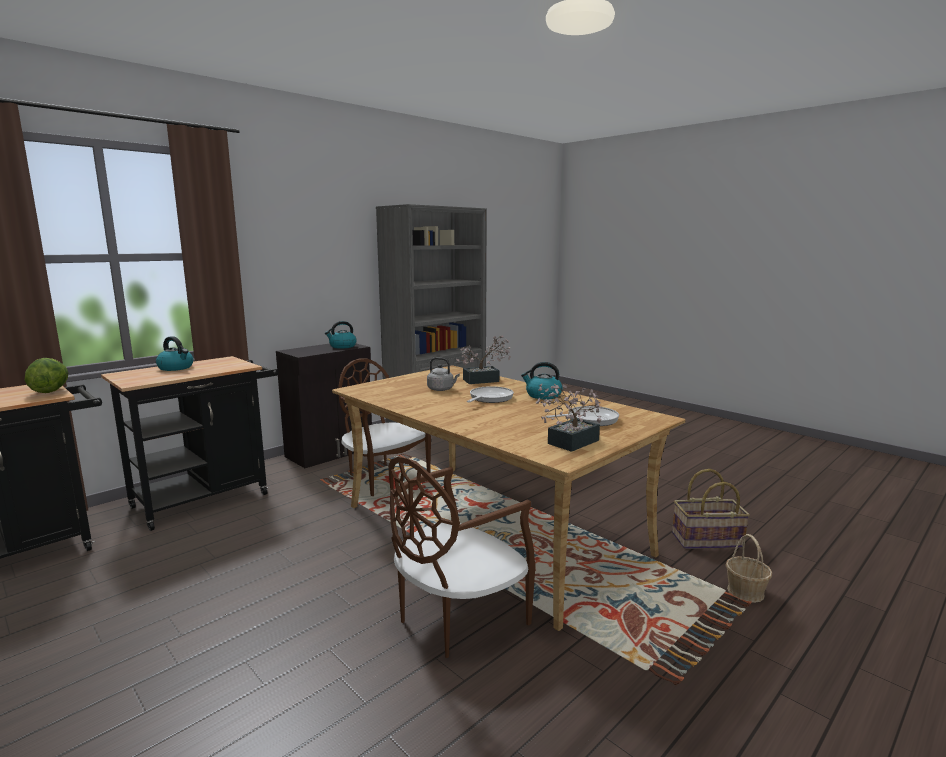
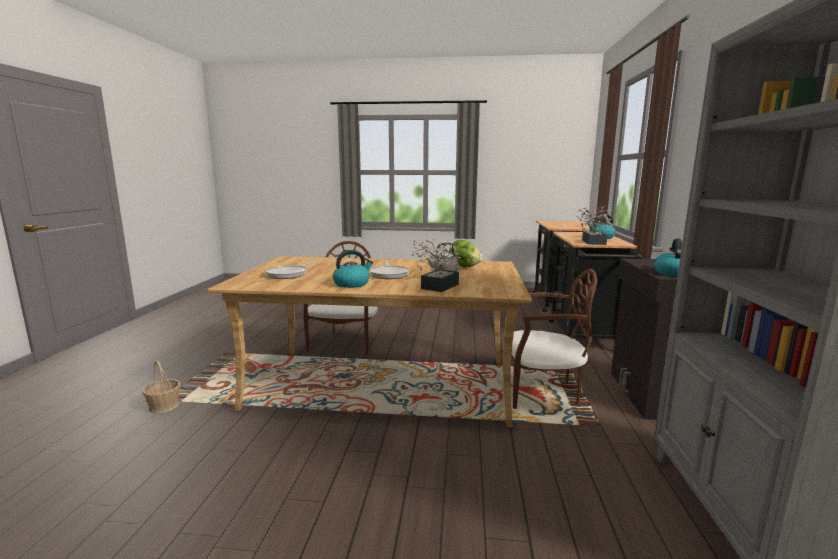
camera: 140 degrees right, 0 degrees up
lettuce [25,358,69,393] -> lettuce moved to [449,240,483,267]
potted plant [536,383,602,452] -> potted plant moved to [576,204,613,245]
basket [672,469,750,549] -> none

